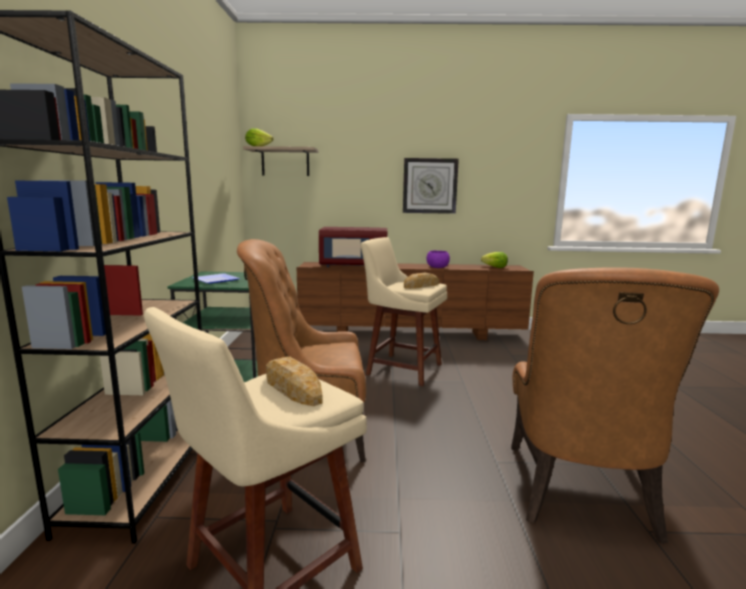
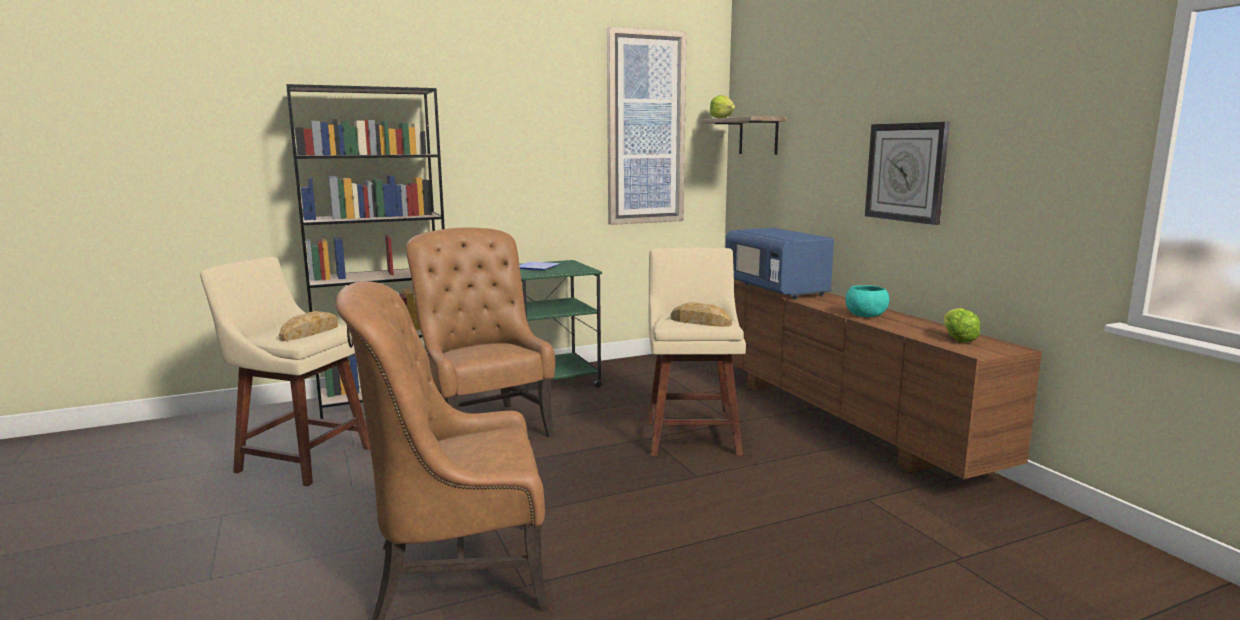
camera: 65 degrees right, 0 degrees up
red microwave [319,227,387,267] -> blue microwave [726,228,834,299]
purple bowl [426,251,450,268] -> turquoise bowl [846,285,889,317]
none -> picture [607,26,687,225]

